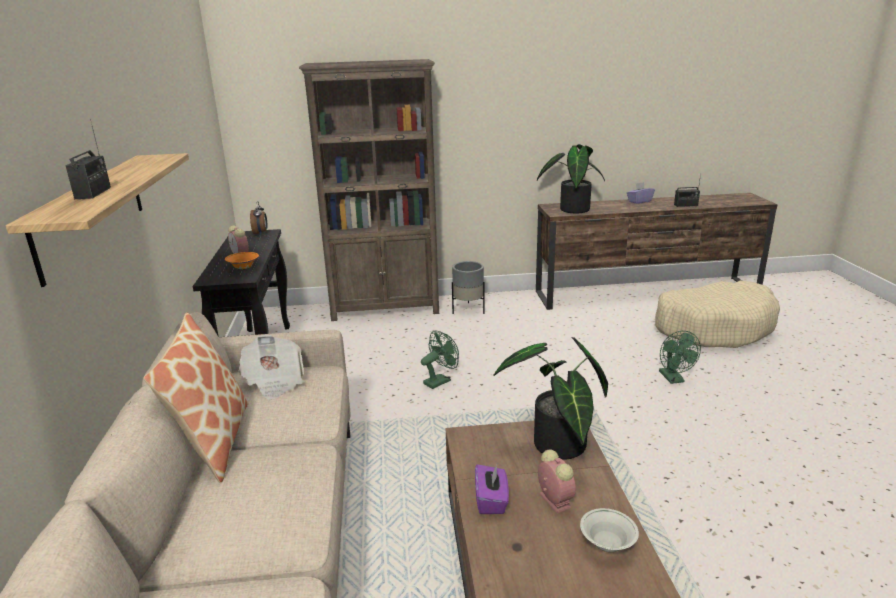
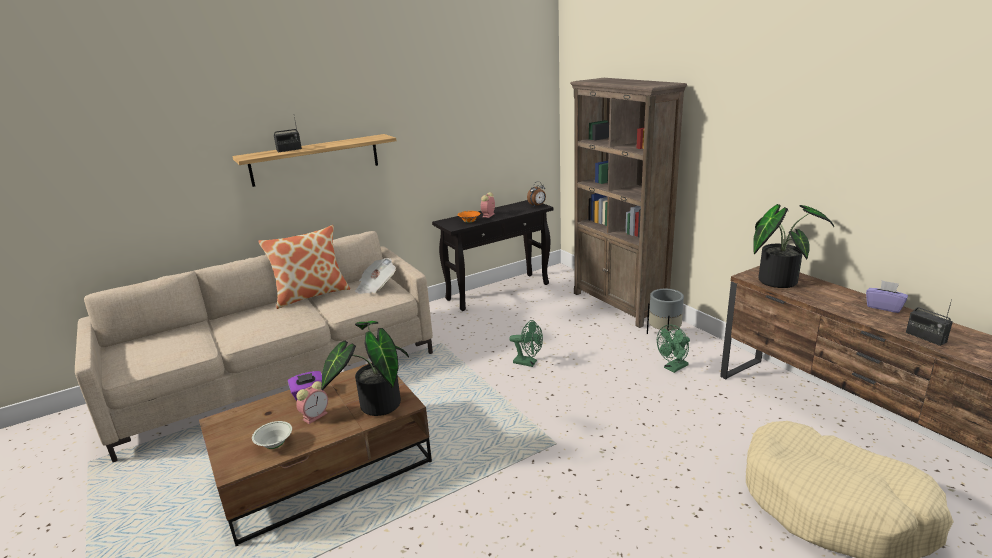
camera: 65 degrees right, 0 degrees up
green fan [659,331,701,384] -> green fan moved to [657,324,690,373]

